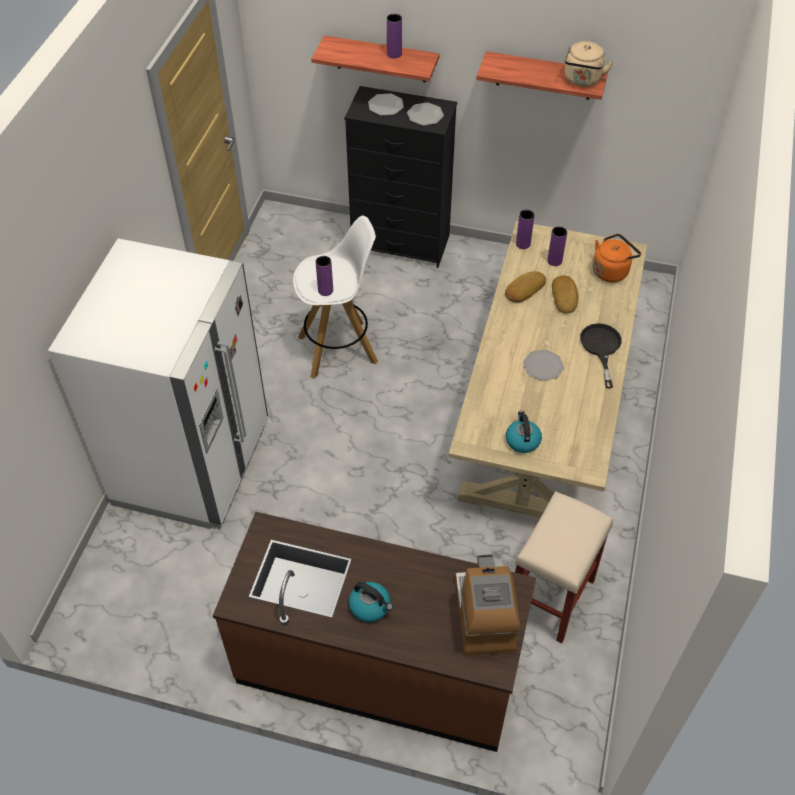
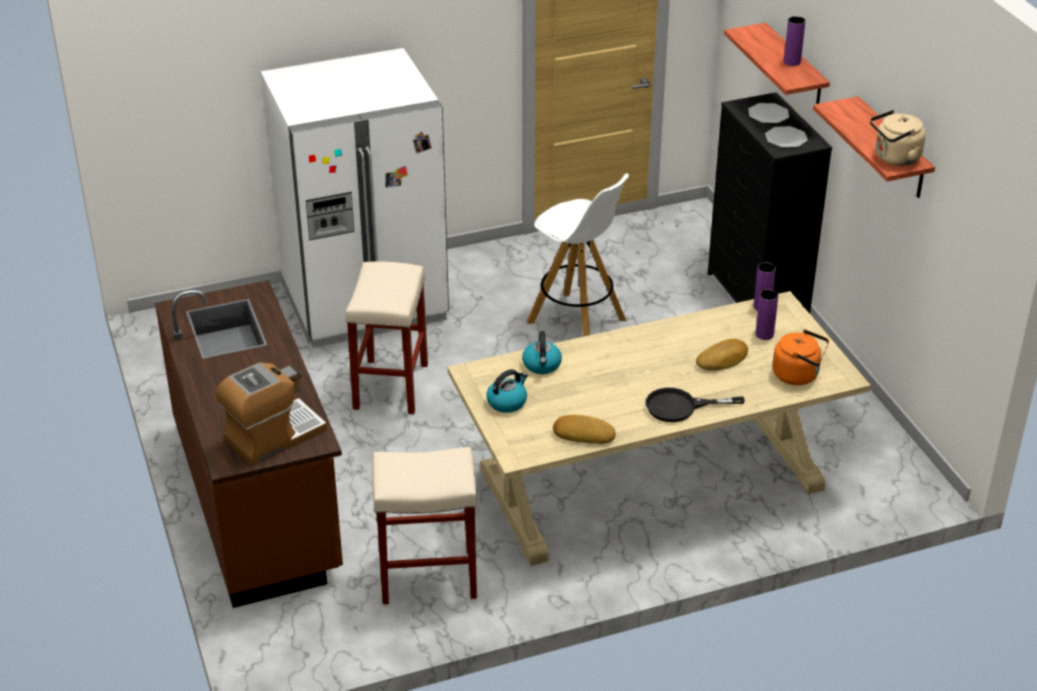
camera: 55 degrees right, 15 degrees down
purple vase [316,256,333,296] -> none
kettle [349,582,393,622] -> kettle moved to [522,331,562,374]
bread [505,271,546,303] -> bread moved to [553,415,616,444]
plate [523,349,564,381] -> none
black frying pan [580,323,622,388] -> black frying pan turned 150 degrees counterclockwise [646,388,745,422]
none -> beige stool [345,261,428,414]

